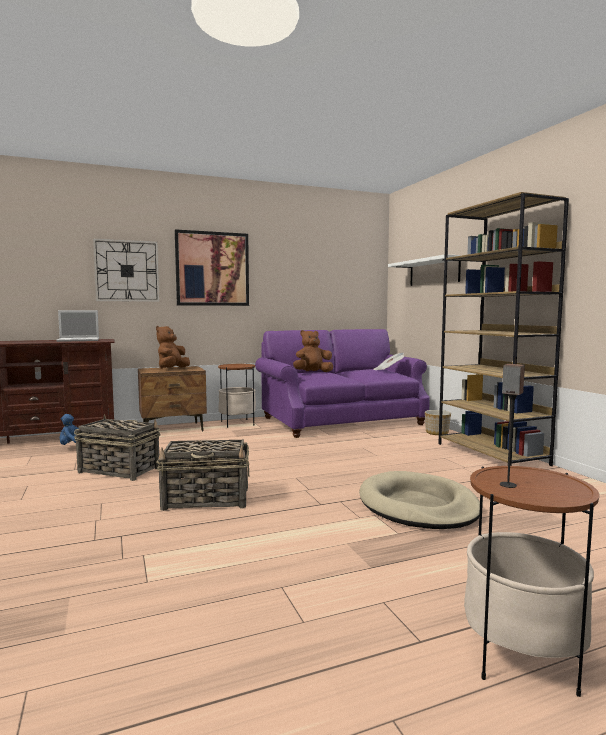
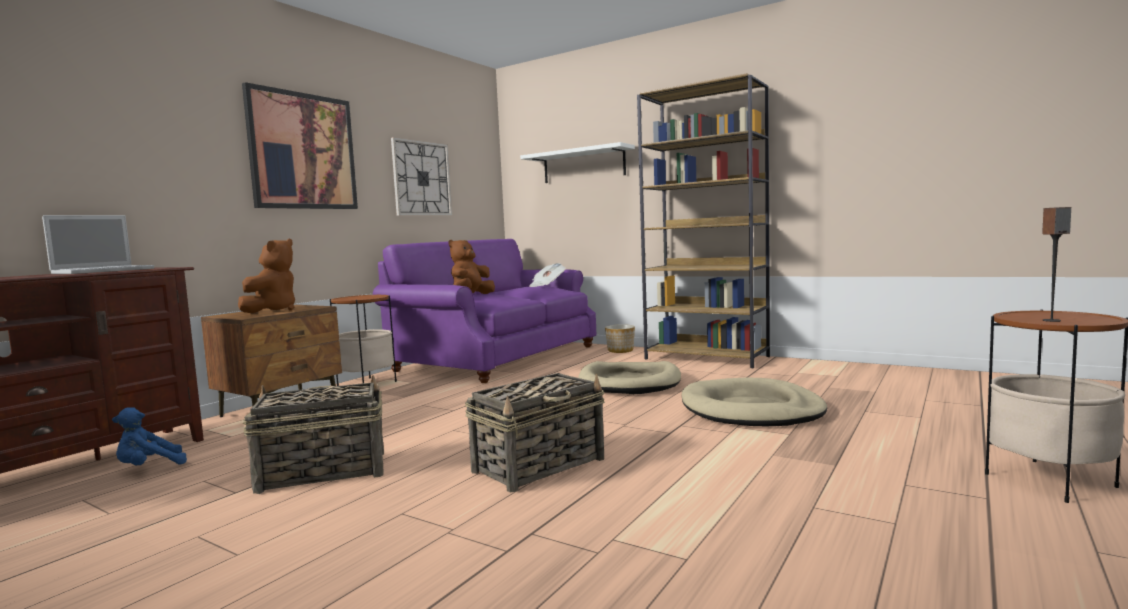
camera: 35 degrees left, 0 degrees up
wall clock [93,238,160,302] -> wall clock moved to [391,137,452,216]
brown plush toy [156,326,190,369] -> brown plush toy turned 150 degrees counterclockwise [238,239,295,313]
none -> beige dog bed [578,361,681,394]

